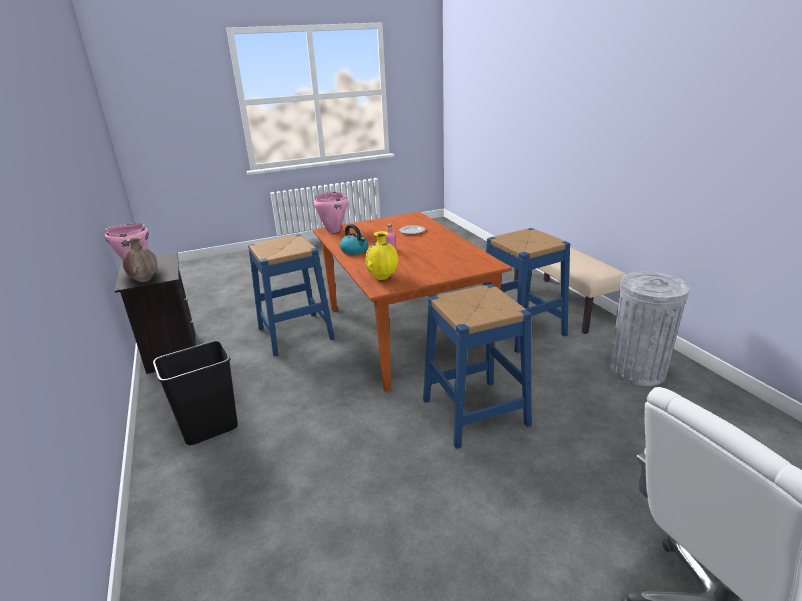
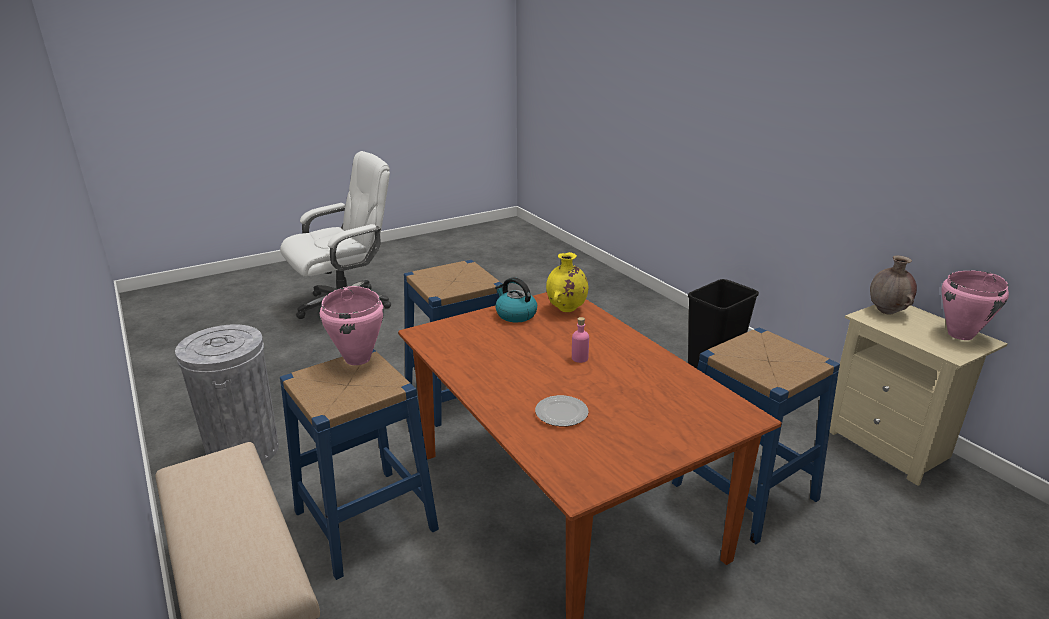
camera: 170 degrees right, 0 degrees up
black nightstand [115,252,196,374] -> beige nightstand [829,305,1007,486]
pink cooking pot [314,192,347,233] -> pink cooking pot moved to [320,286,384,365]
kettle [340,224,368,255] -> kettle moved to [495,277,537,322]

